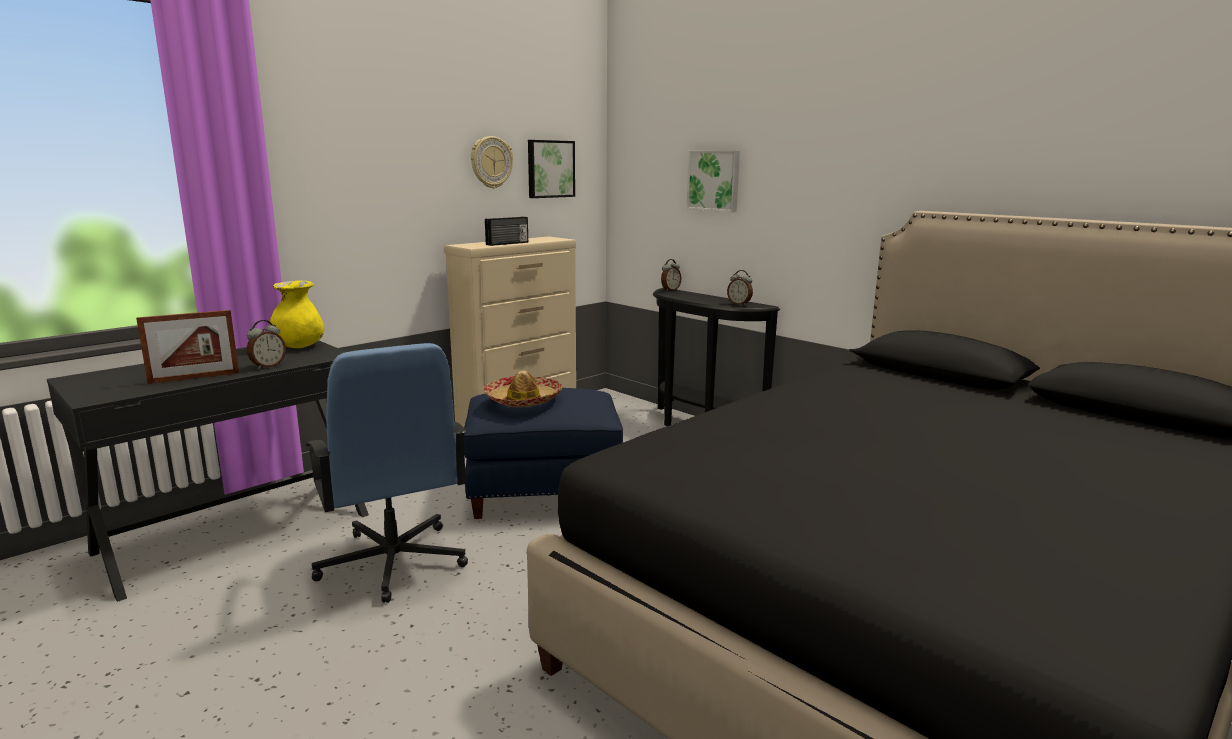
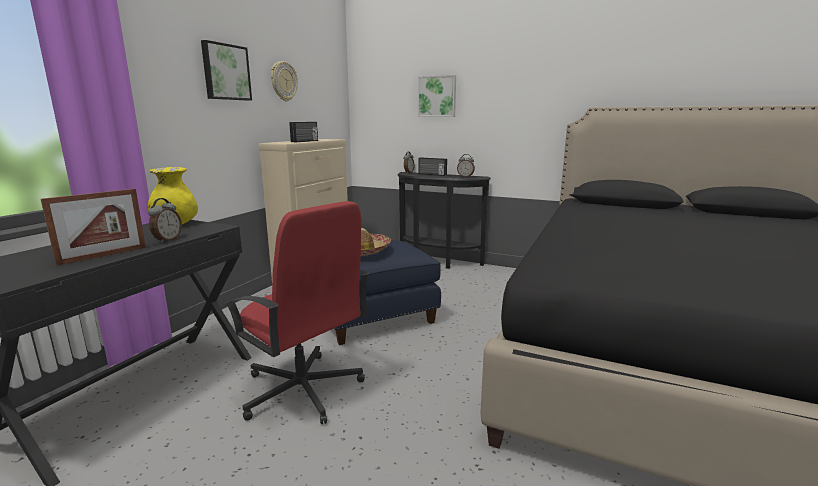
camera: 20 degrees left, 0 degrees up
blue office chair [306,343,468,603] -> red office chair [224,201,369,424]
picture [528,140,575,198] -> picture moved to [201,40,252,101]
none -> radio [419,157,447,176]

